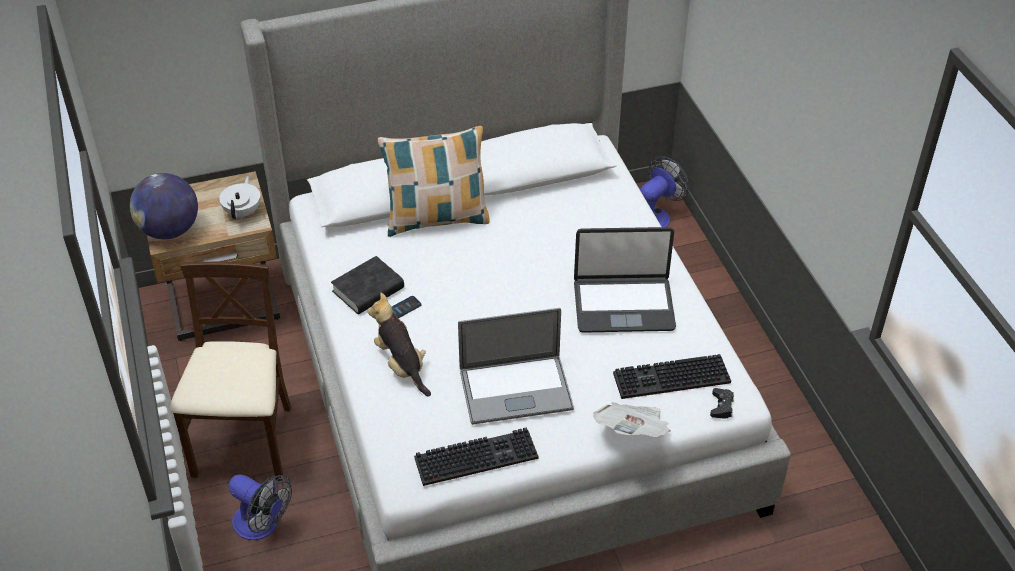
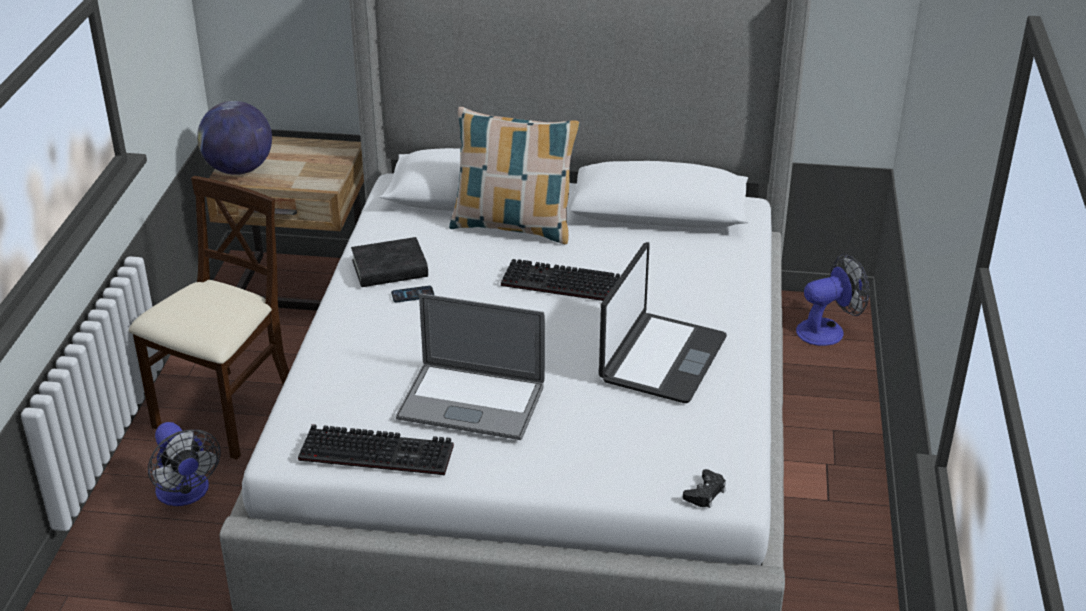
camera: 25 degrees right, 10 degrees down
white teapot [219,176,261,219] -> none
plush toy [367,293,431,397] -> none
laptop [574,227,676,333] -> laptop turned 90 degrees counterclockwise [599,242,727,403]
newspaper [593,402,671,437] -> none
keyboard [613,354,731,399] -> keyboard moved to [501,259,622,301]

